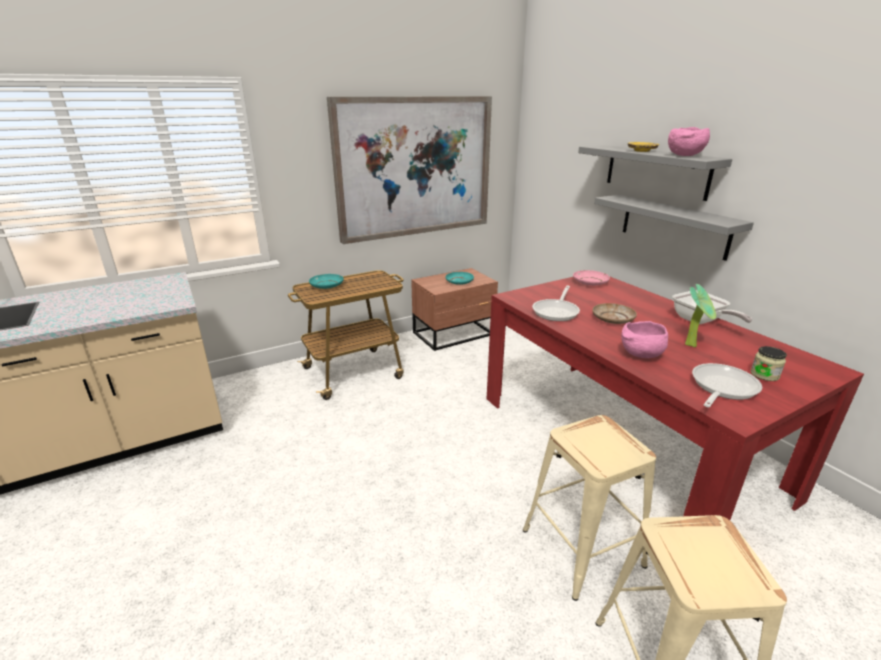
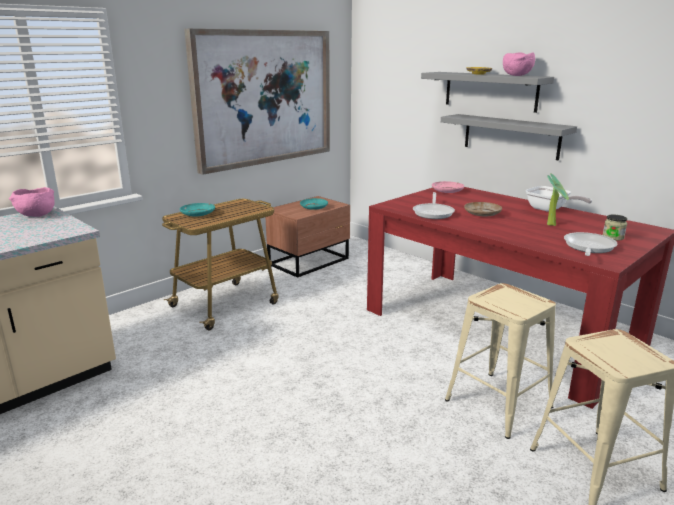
camera: 15 degrees left, 5 degrees down
pink bowl [621,321,668,358] -> pink bowl moved to [9,187,55,217]

